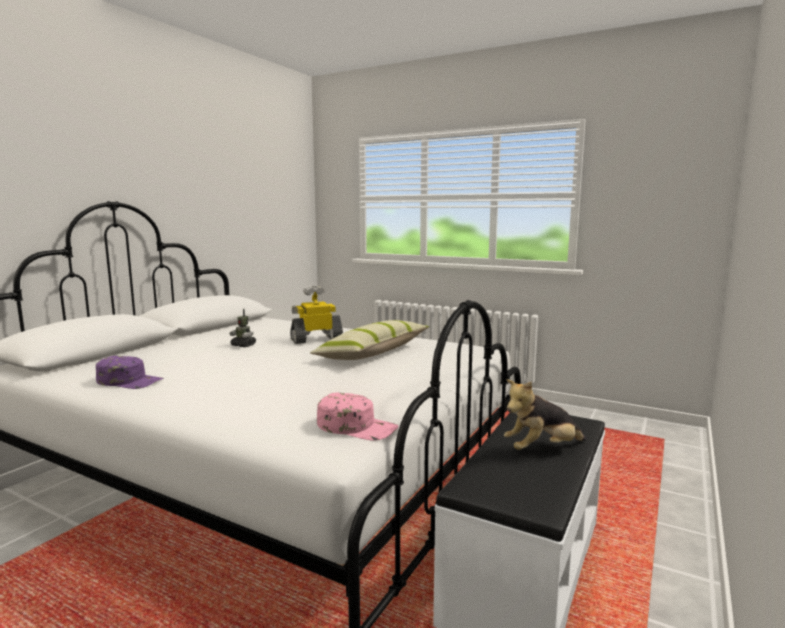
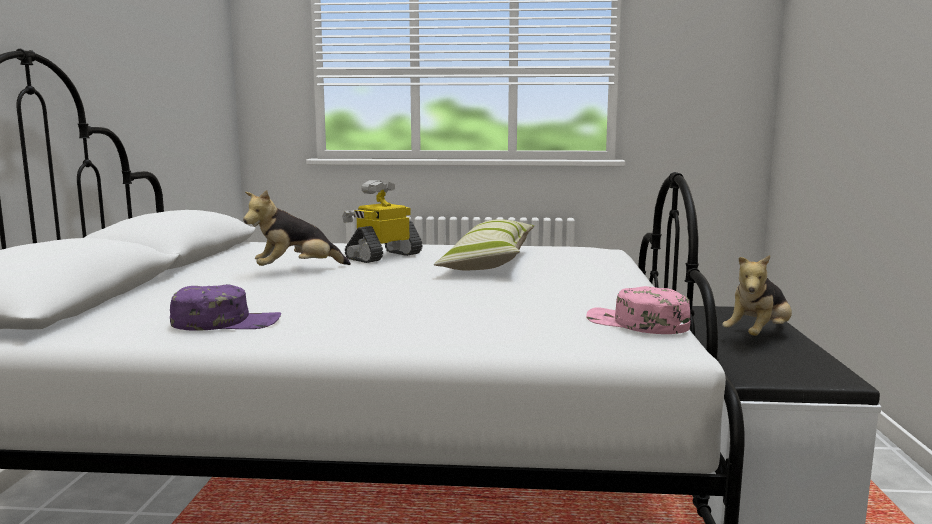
camera: 25 degrees left, 0 degrees up
toy robot [229,309,256,347] -> plush toy [243,190,351,266]
pink cap [317,393,398,441] -> pink cap turned 135 degrees counterclockwise [586,286,691,334]

